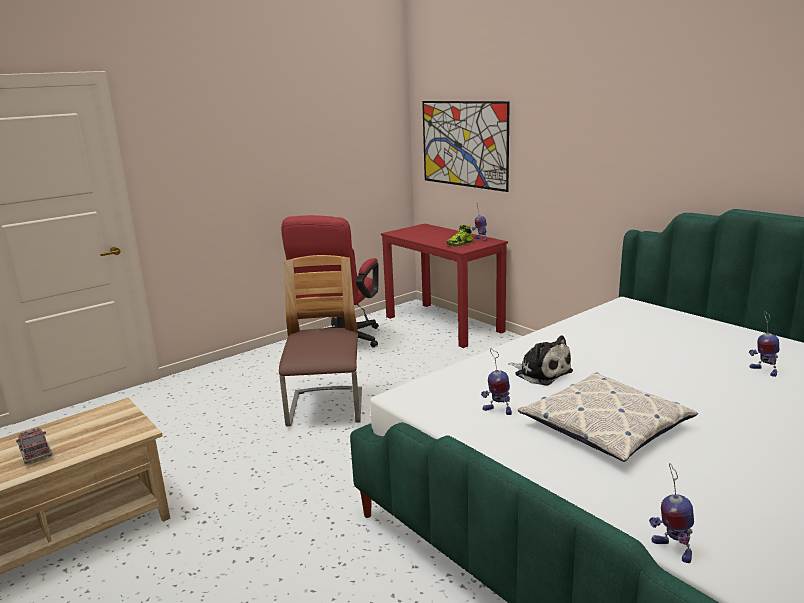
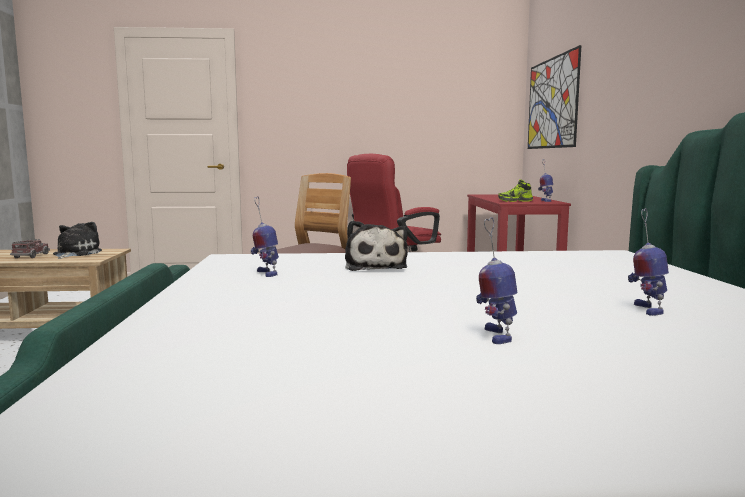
camera: 35 degrees right, 10 degrees down
pillow [517,372,698,462] -> none
toy robot [649,463,694,563] -> toy robot moved to [476,217,517,344]
none -> plush toy [53,222,102,259]

